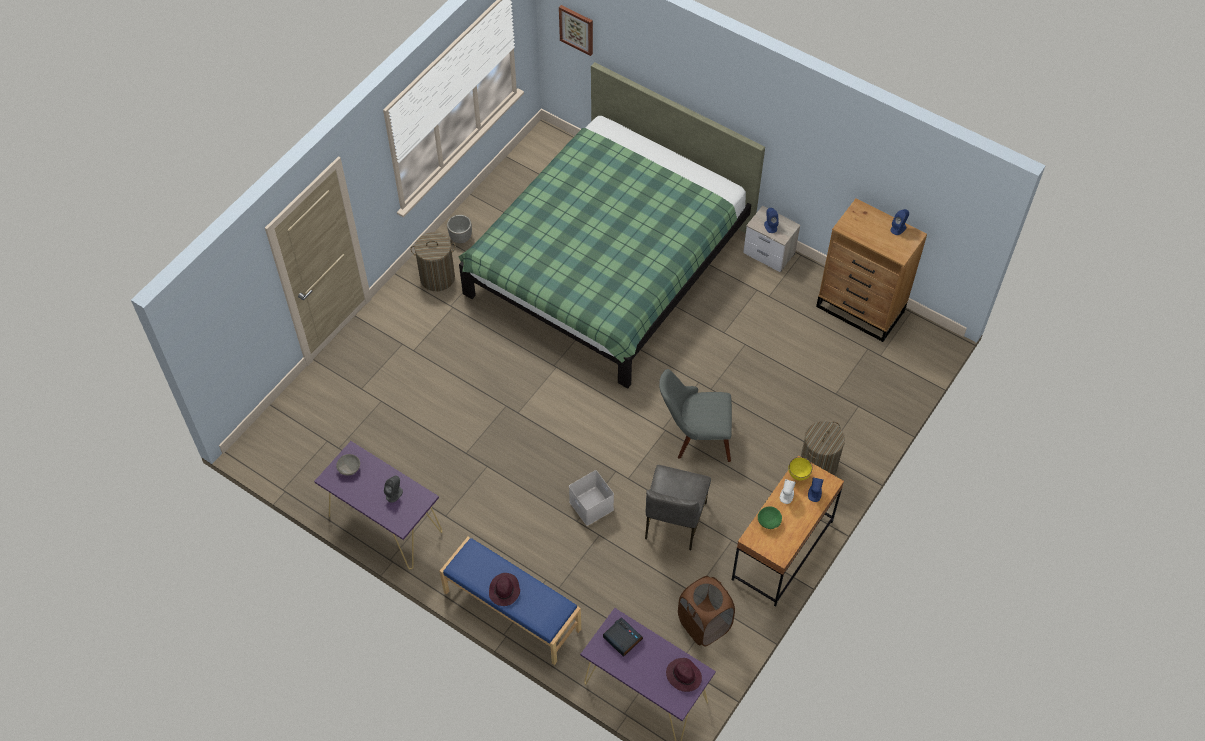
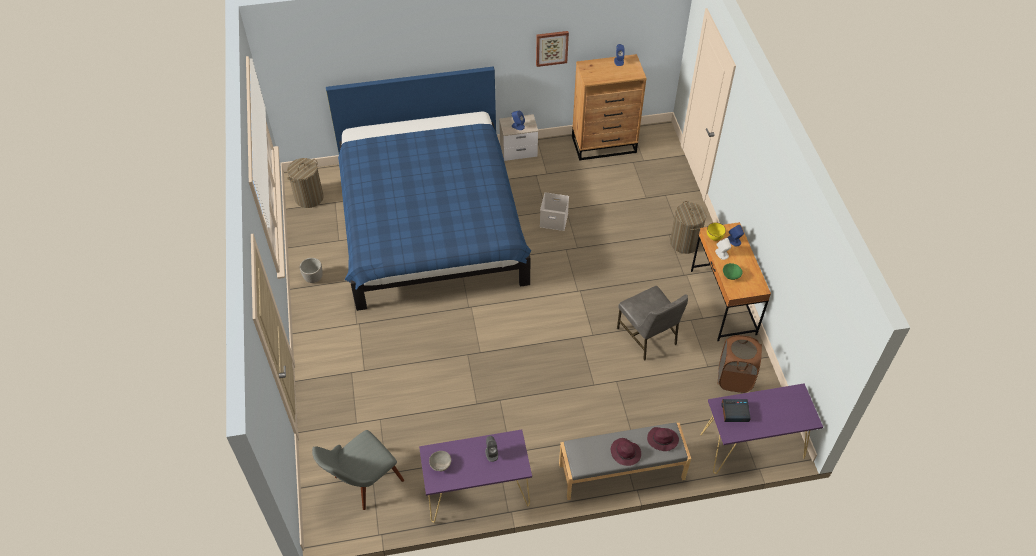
camera: 45 degrees left, 5 degrees down
laundry basket [411,232,456,291] -> laundry basket moved to [287,158,324,208]
blue bench [440,537,581,665] -> grey bench [559,422,691,500]
green bed [458,62,765,389] -> blue bed [326,67,532,311]
picture [559,5,593,56] -> picture moved to [536,31,569,67]
white storage box [569,470,614,526] -> white storage box moved to [540,192,569,231]
grey chair [659,369,732,462] -> grey chair moved to [312,430,404,510]
purple hat [666,658,702,692] -> purple hat moved to [647,427,679,451]

